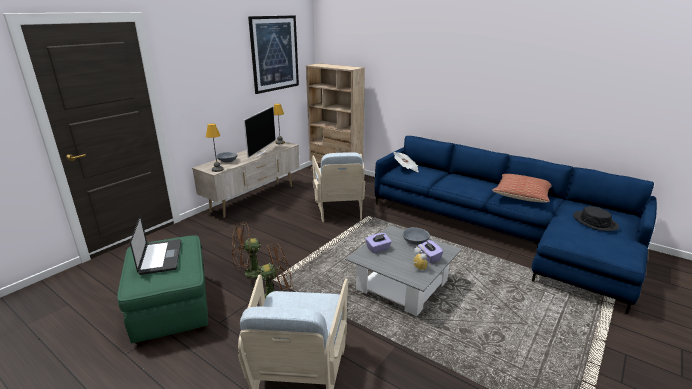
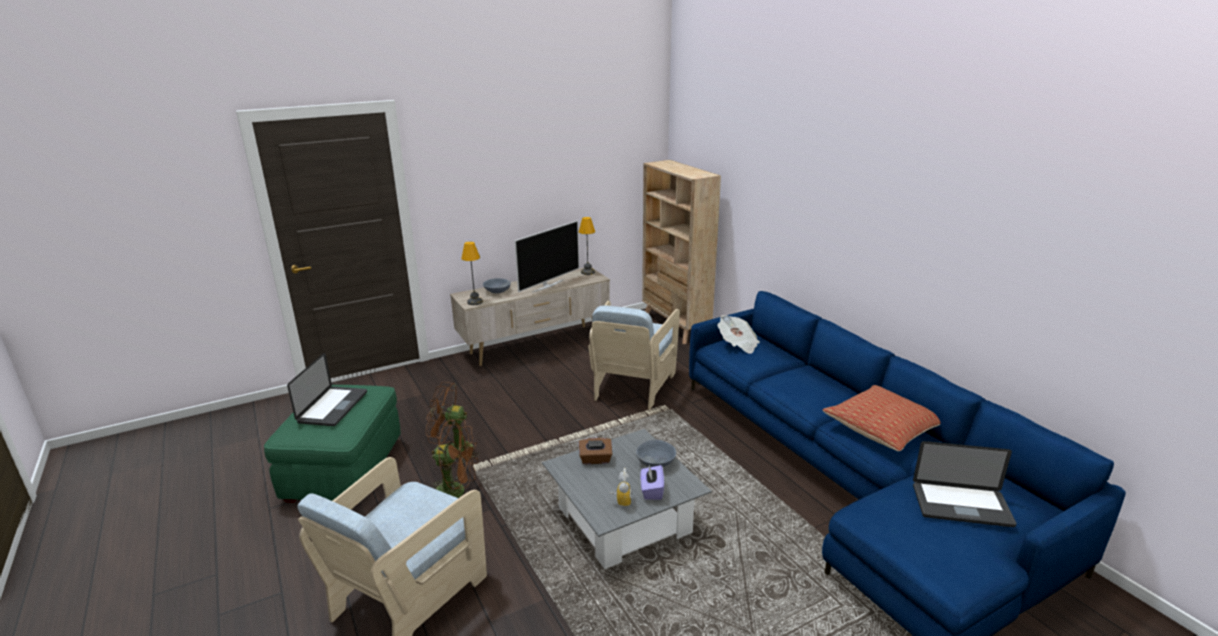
camera: 25 degrees right, 0 degrees up
picture [248,15,299,94] -> none
purple tissue box [366,233,392,253] -> brown tissue box [579,438,612,464]
black hat [573,206,619,231] -> laptop [913,441,1016,527]

